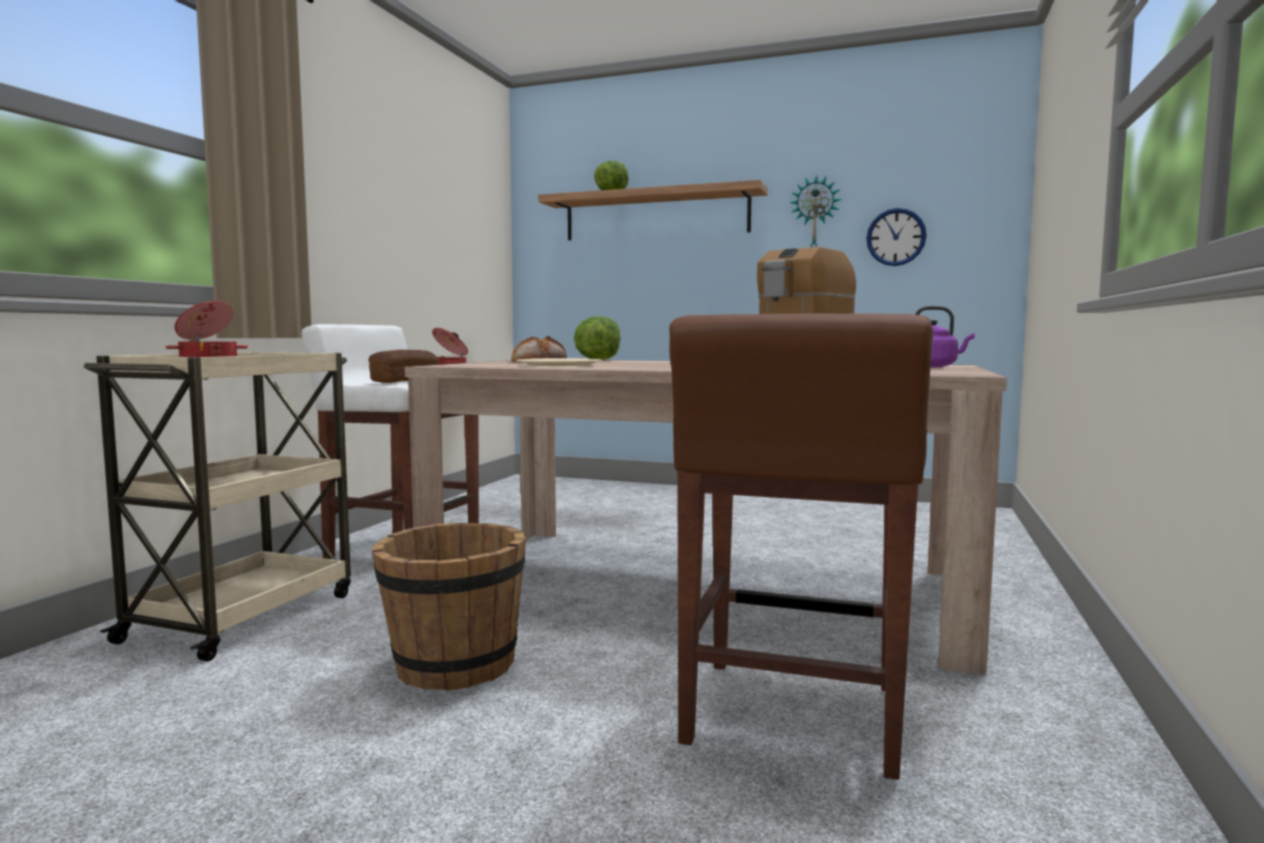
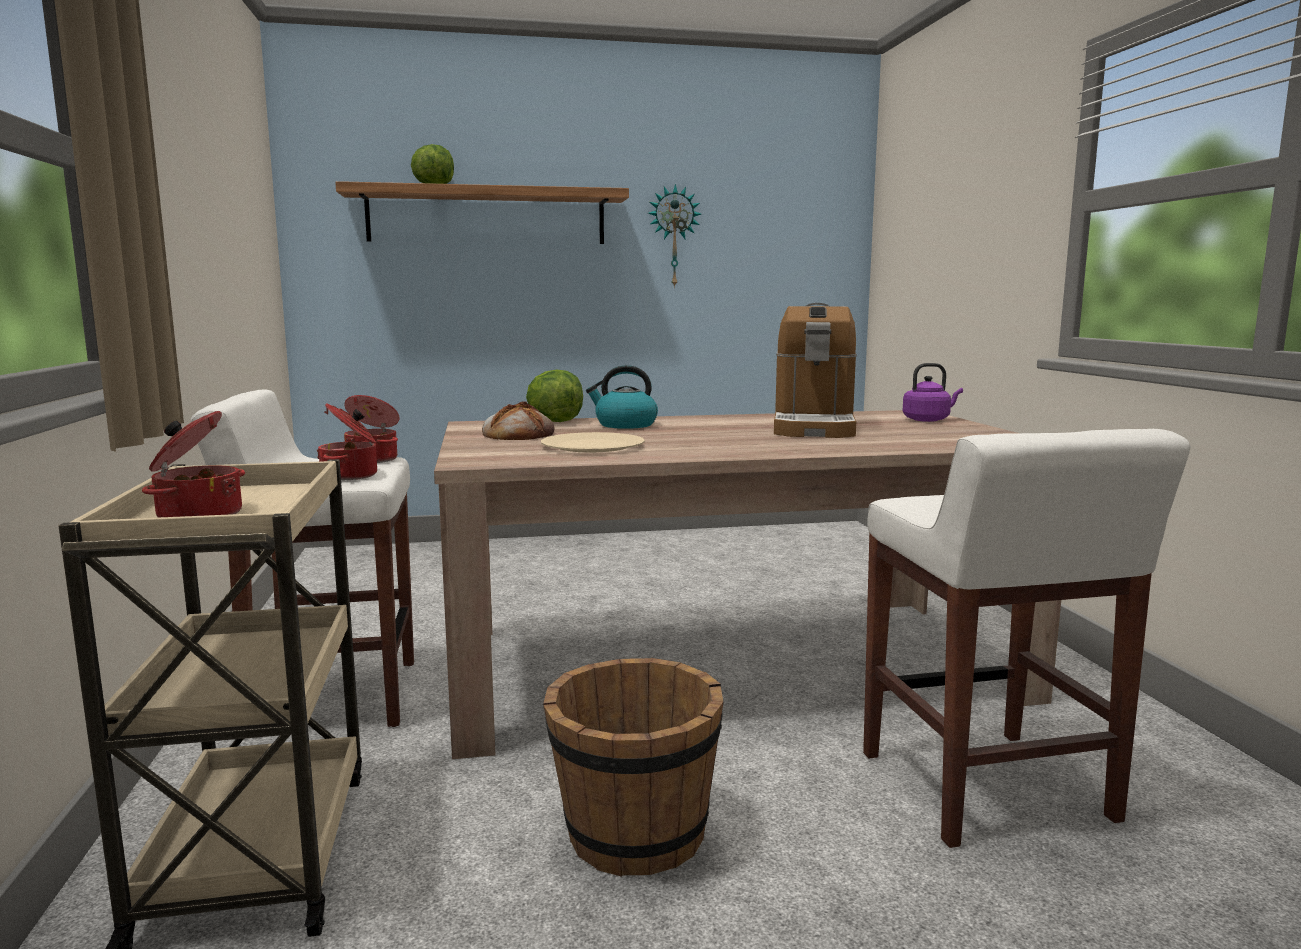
camera: 30 degrees left, 5 degrees up
bread [369,350,439,383] -> cooking pot [317,403,377,480]
brown stool [669,313,933,780] -> white stool [863,429,1190,848]
wall clock [866,208,926,266] -> none
none -> kettle [586,365,658,429]

